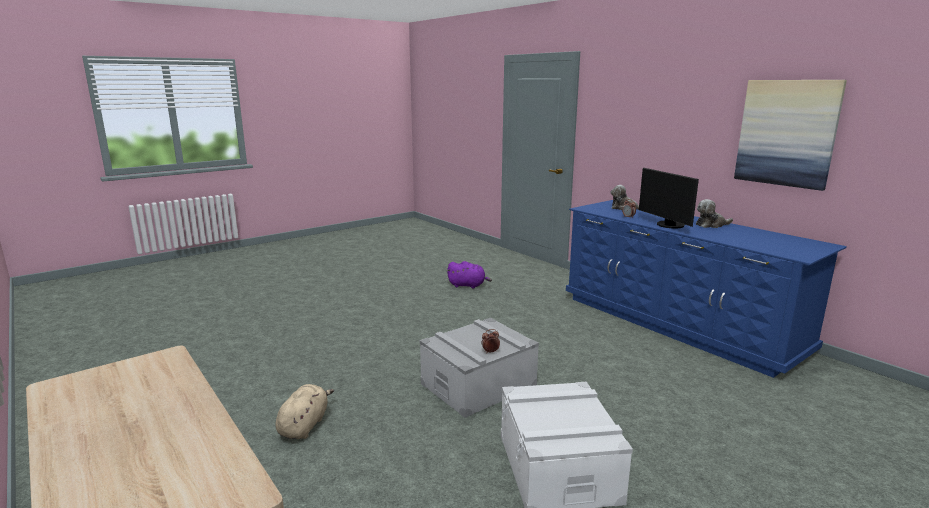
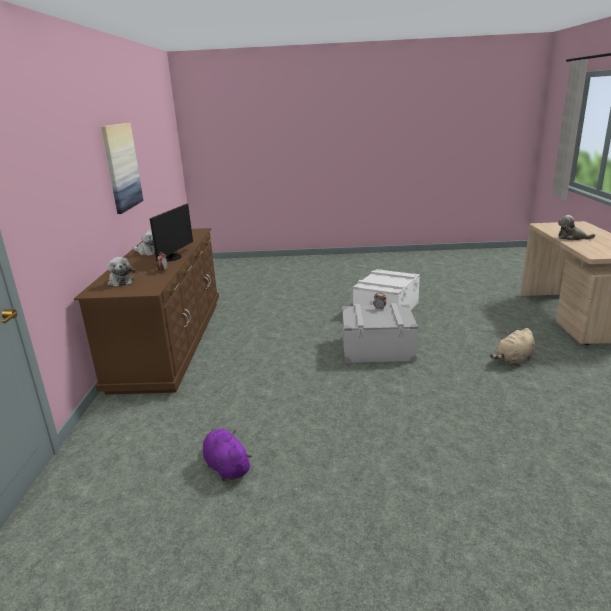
camera: 140 degrees left, 5 degrees up
blue dresser [566,200,847,378] -> brown dresser [74,228,219,395]
none -> plush toy [558,215,595,240]

